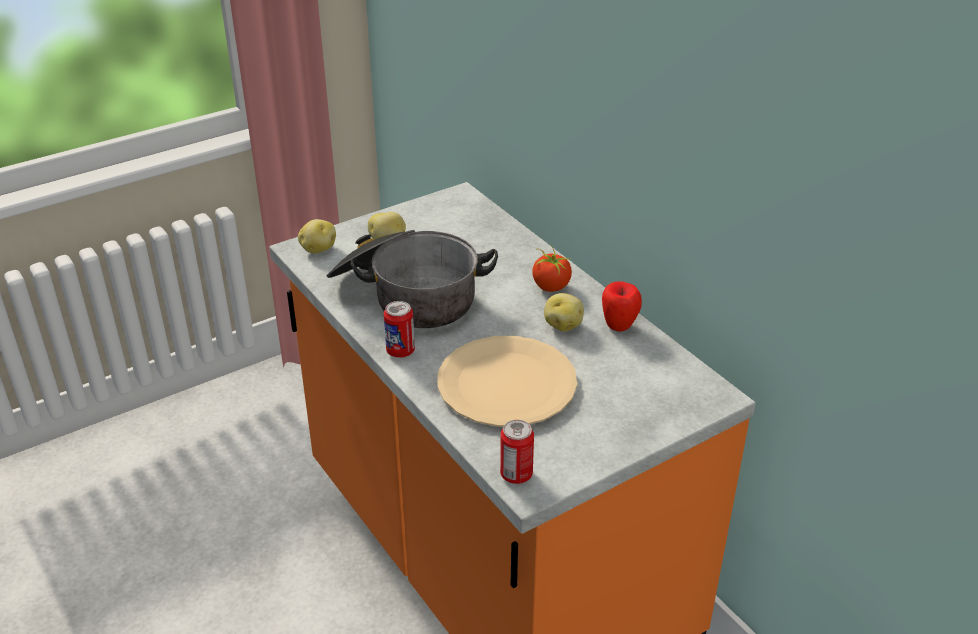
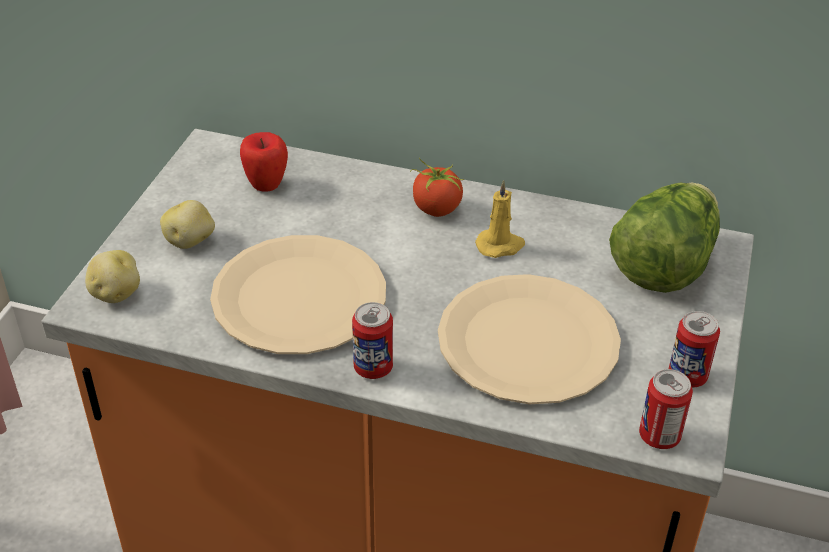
camera: 40 degrees left, 5 degrees up
cooking pot [327,230,498,328] -> beige plate [210,235,386,354]
potato [544,293,584,332] -> yellow candle [475,180,525,258]
apple [602,281,642,331] -> apple moved to [240,132,288,191]
none -> lettuce [609,182,720,293]
none -> can [669,311,720,388]

